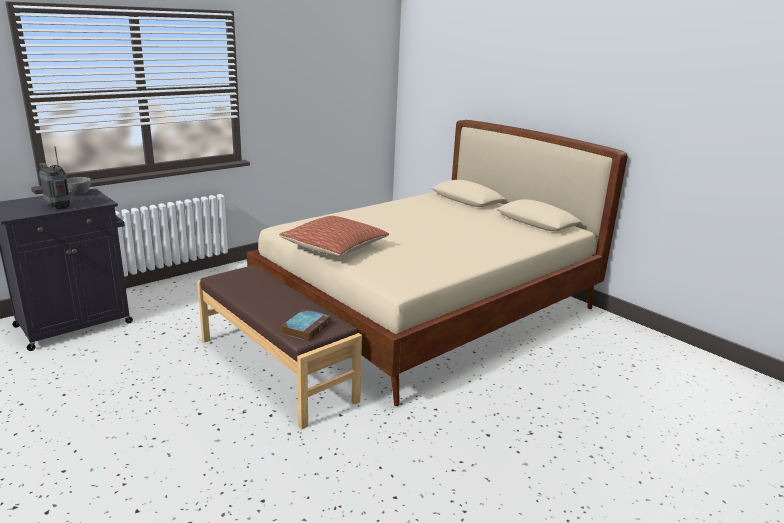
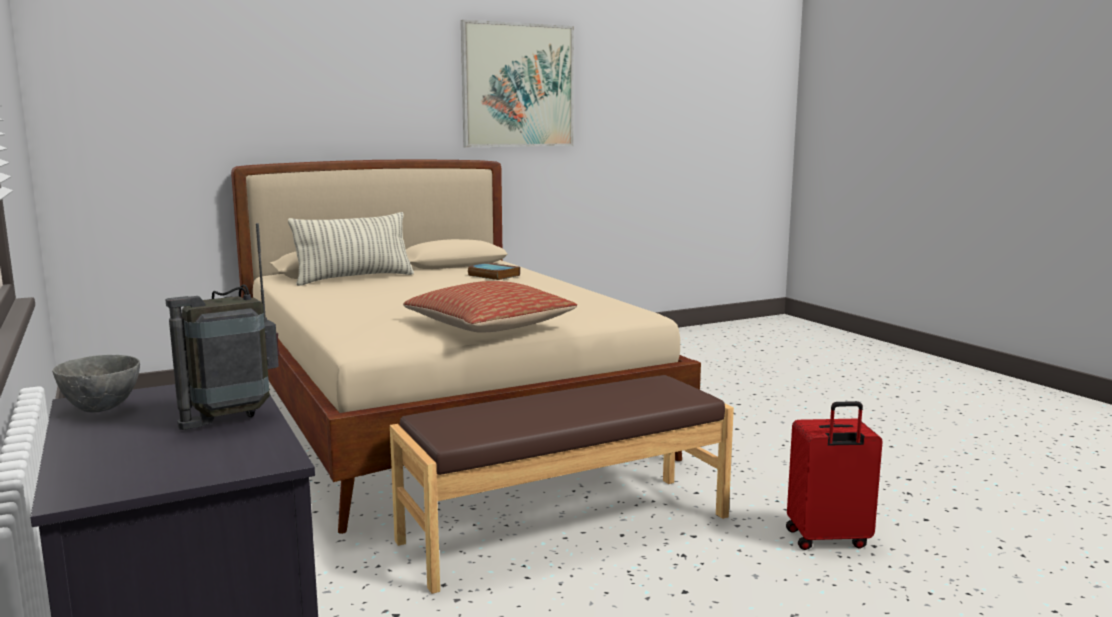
camera: 75 degrees left, 10 degrees down
book [281,309,331,341] -> book moved to [468,263,520,280]
none -> pillow [288,212,414,286]
none -> picture [461,20,574,148]
none -> red suitcase [786,401,883,550]

